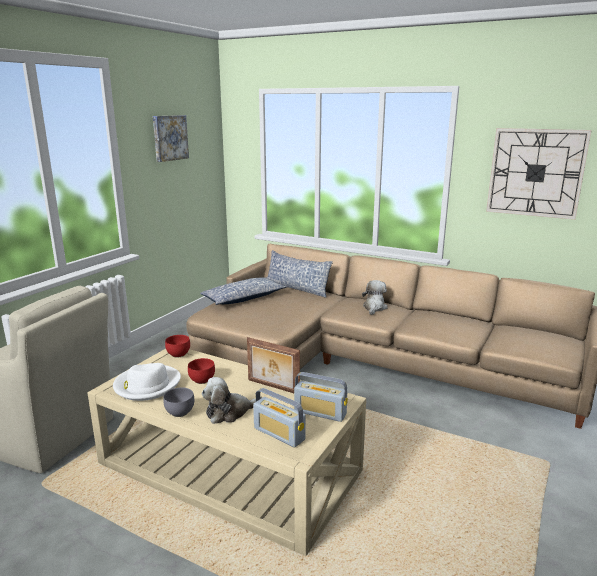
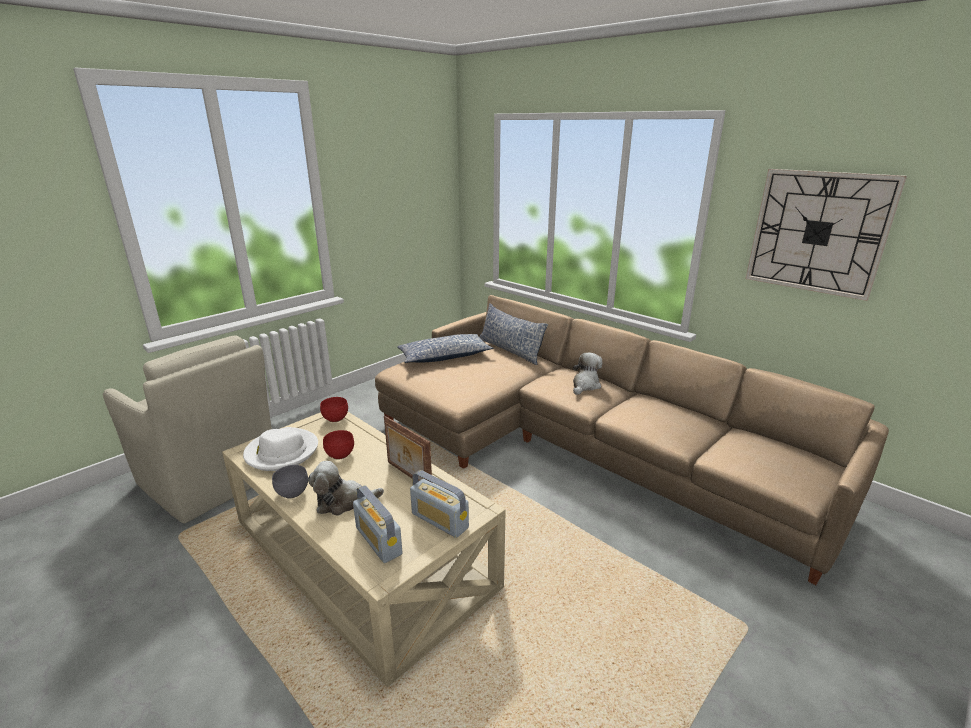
camera: 15 degrees right, 5 degrees up
picture [153,115,189,162] -> none

